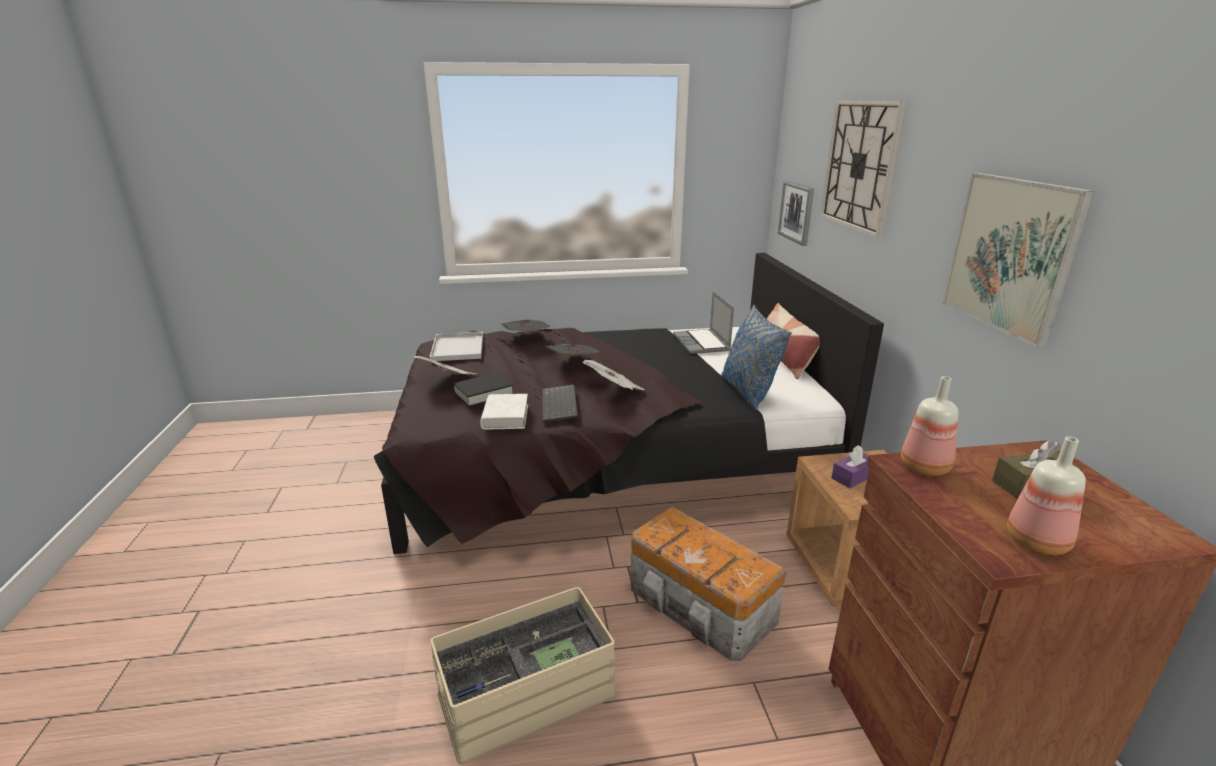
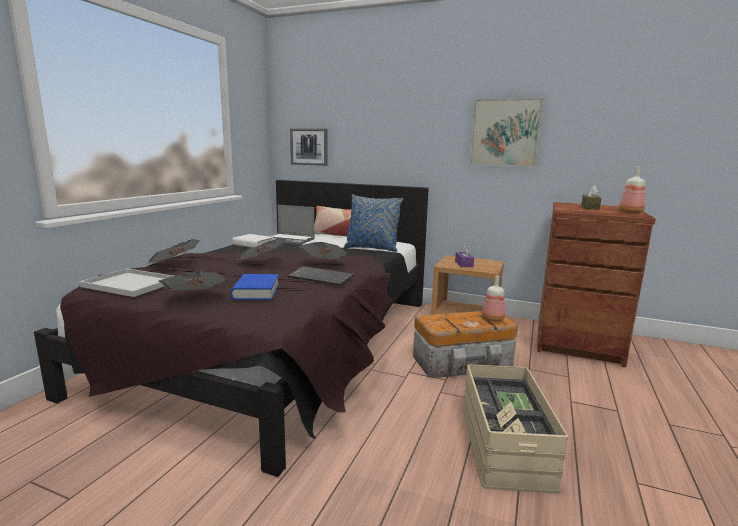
camera: 60 degrees left, 10 degrees down
black book [453,373,514,407] -> blue book [231,274,279,300]
white book [480,394,528,430] -> white book moved to [233,234,273,248]
wall clock [820,100,907,239] -> none
bottle [901,376,958,476] -> bottle moved to [482,275,505,322]

